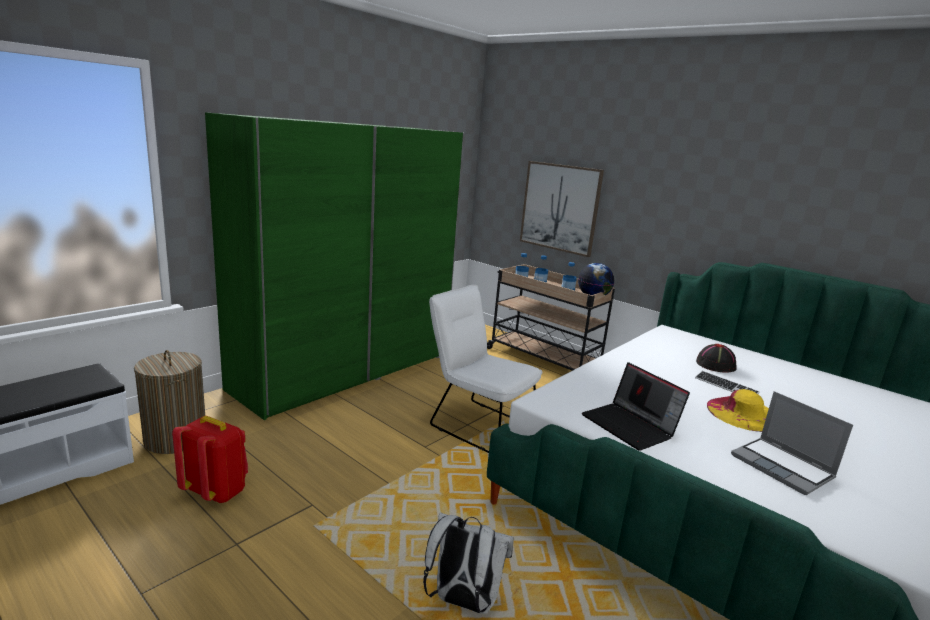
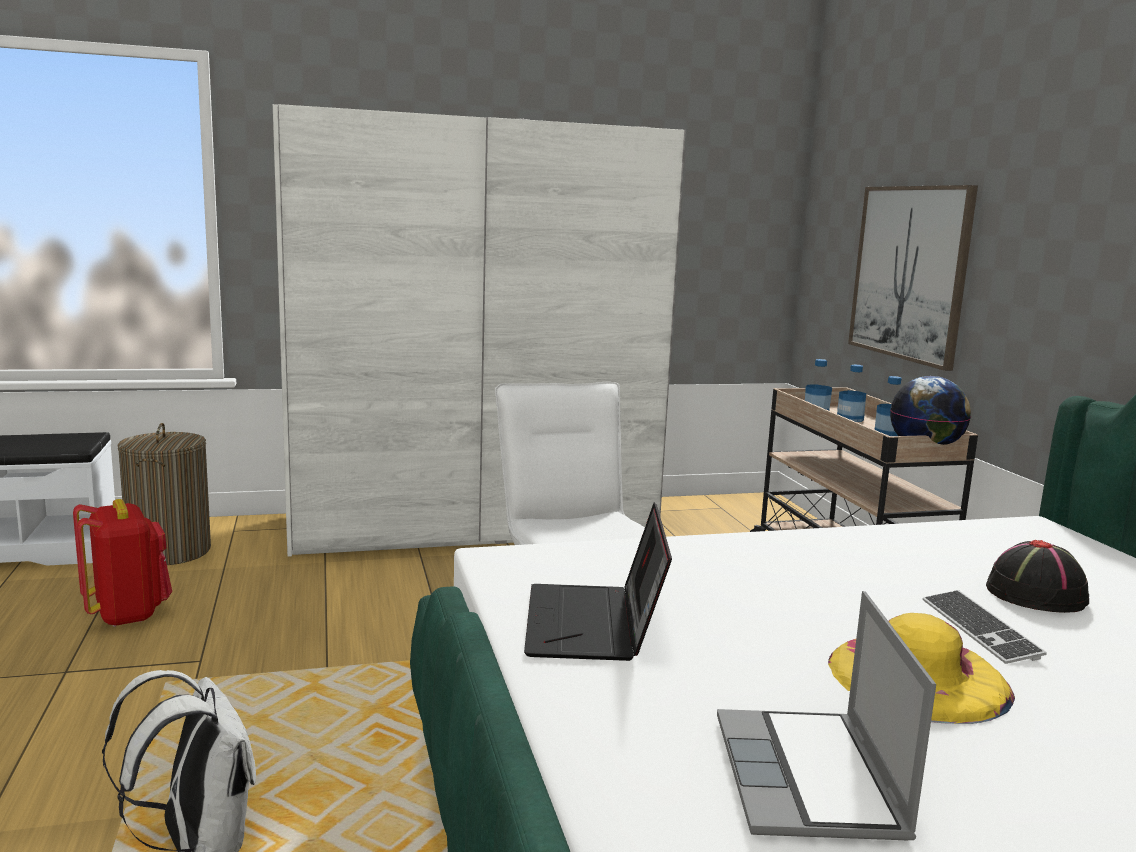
camera: 35 degrees right, 5 degrees down
green wardrobe [205,112,464,420] -> white wardrobe [273,104,686,557]

